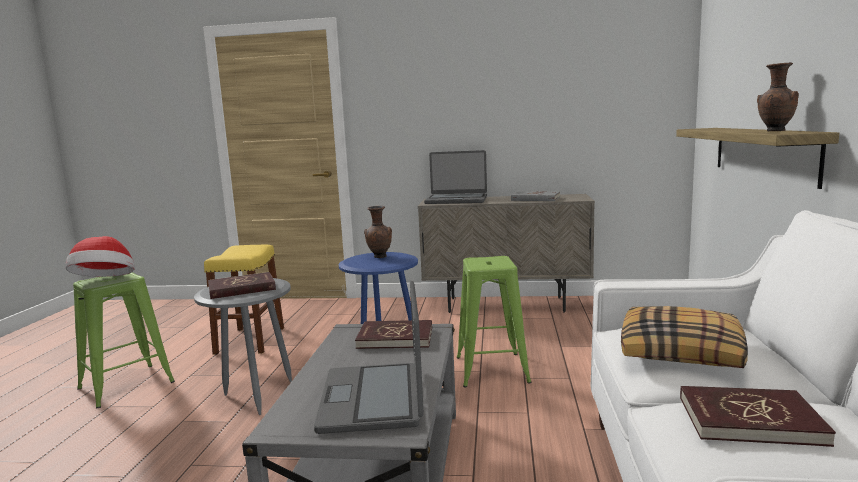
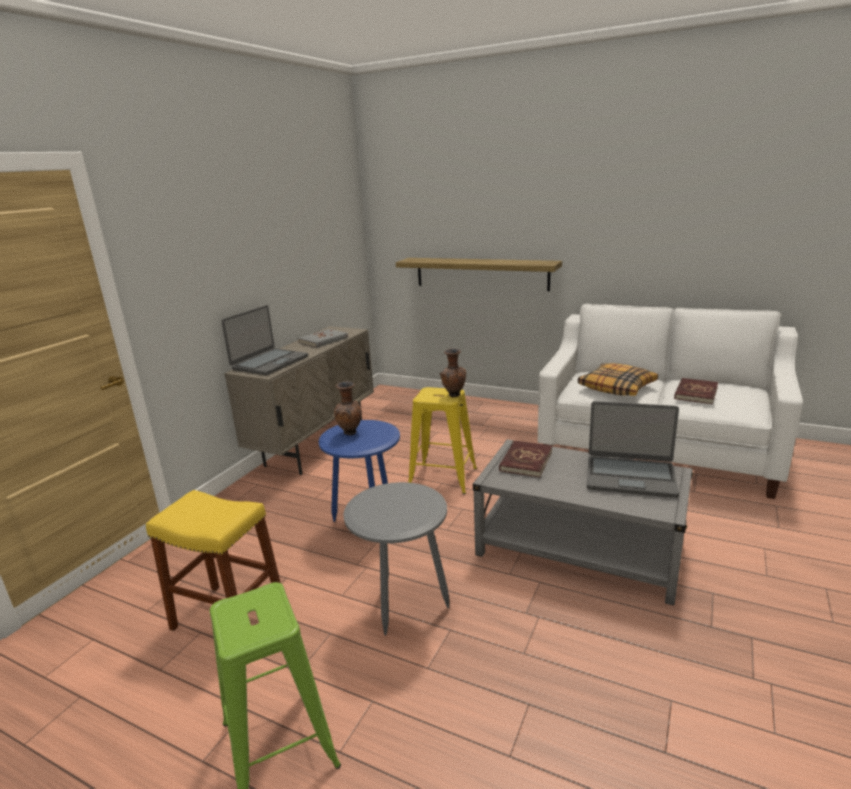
camera: 70 degrees left, 10 degrees up
hat [65,236,135,277] -> none
red book [208,272,276,299] -> none
green stool [457,256,532,388] -> yellow stool [408,387,477,494]
brown vase [757,62,799,132] -> brown vase moved to [440,348,466,397]

